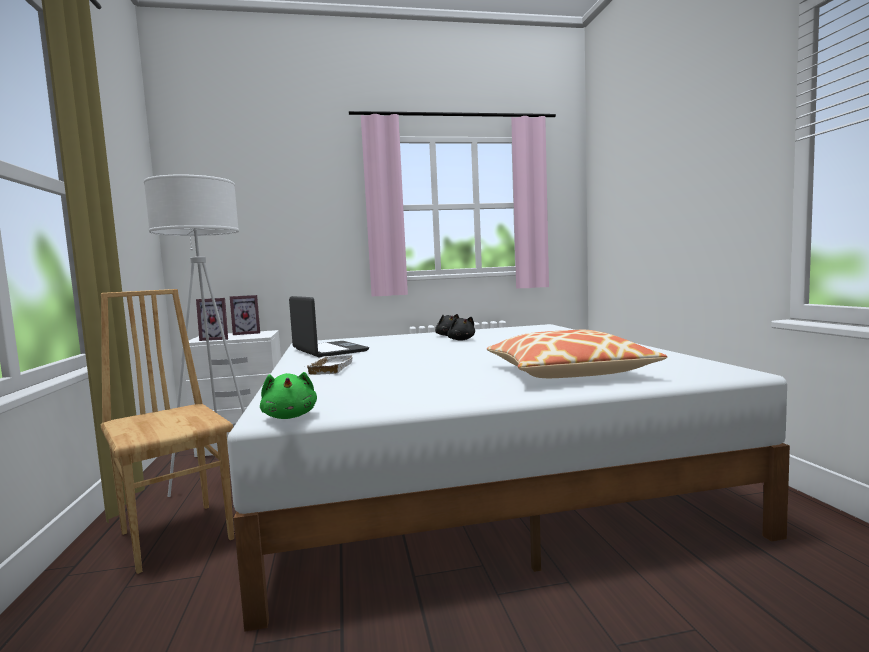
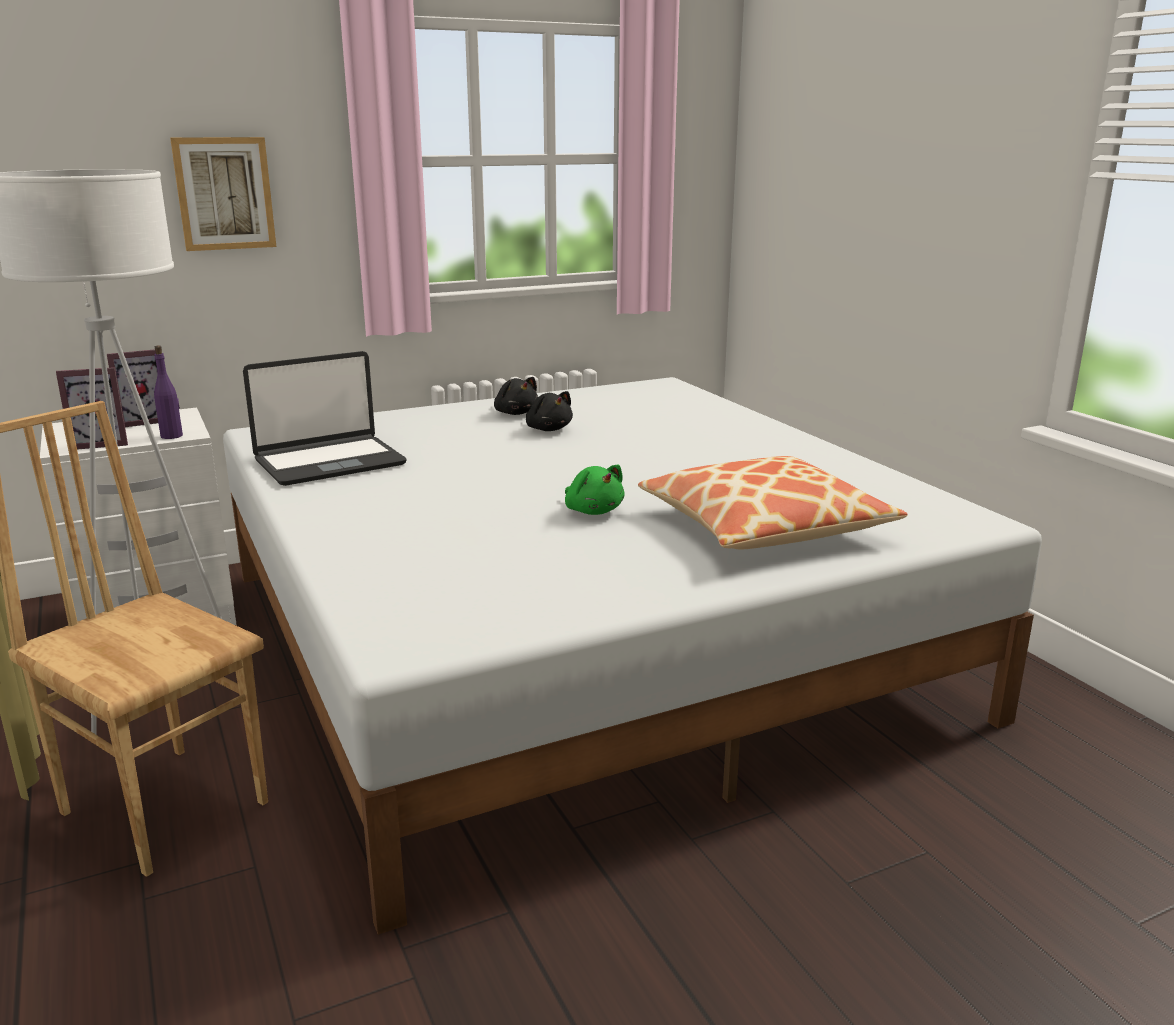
camera: 15 degrees left, 15 degrees up
green plush toy [260,372,317,419] -> green plush toy moved to [565,465,625,515]
laptop [289,296,369,357] -> laptop turned 105 degrees clockwise [243,351,406,486]
white tray [306,354,354,375] -> none
none -> purple bottle [154,345,183,439]
none -> picture [170,137,276,251]

